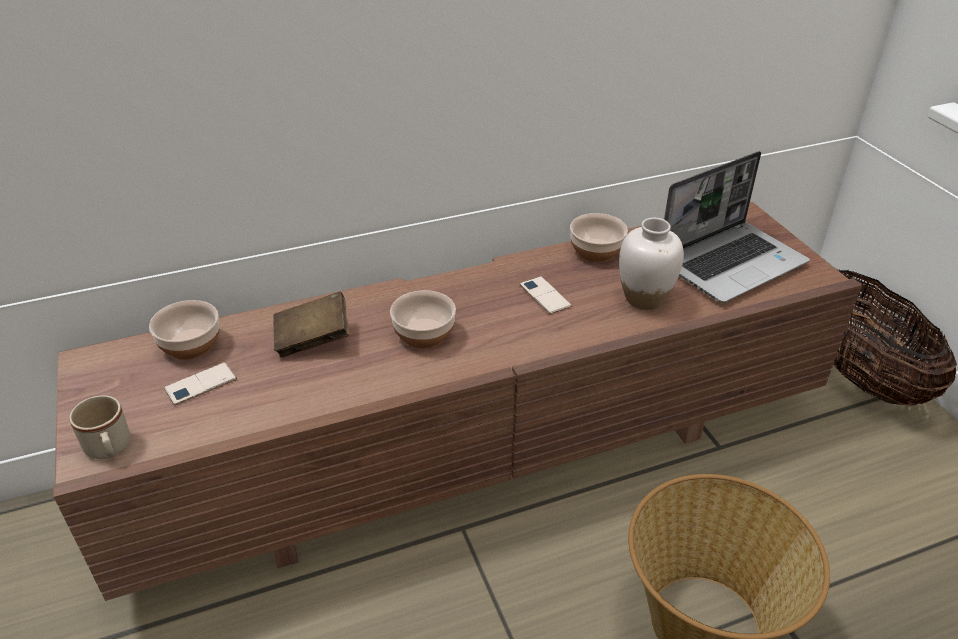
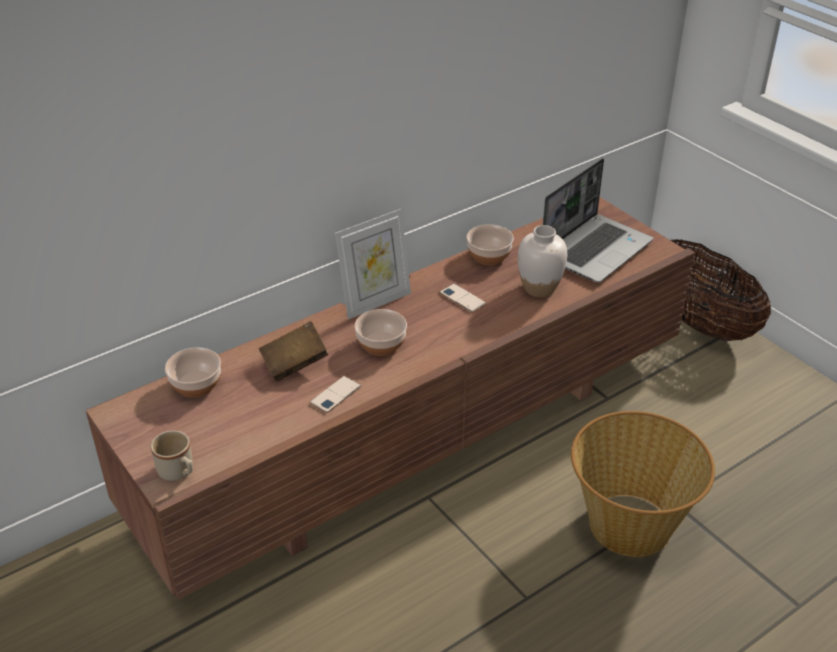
camera: 15 degrees left, 0 degrees up
phone [164,362,237,405] -> phone moved to [310,376,361,413]
none -> picture frame [335,209,411,320]

